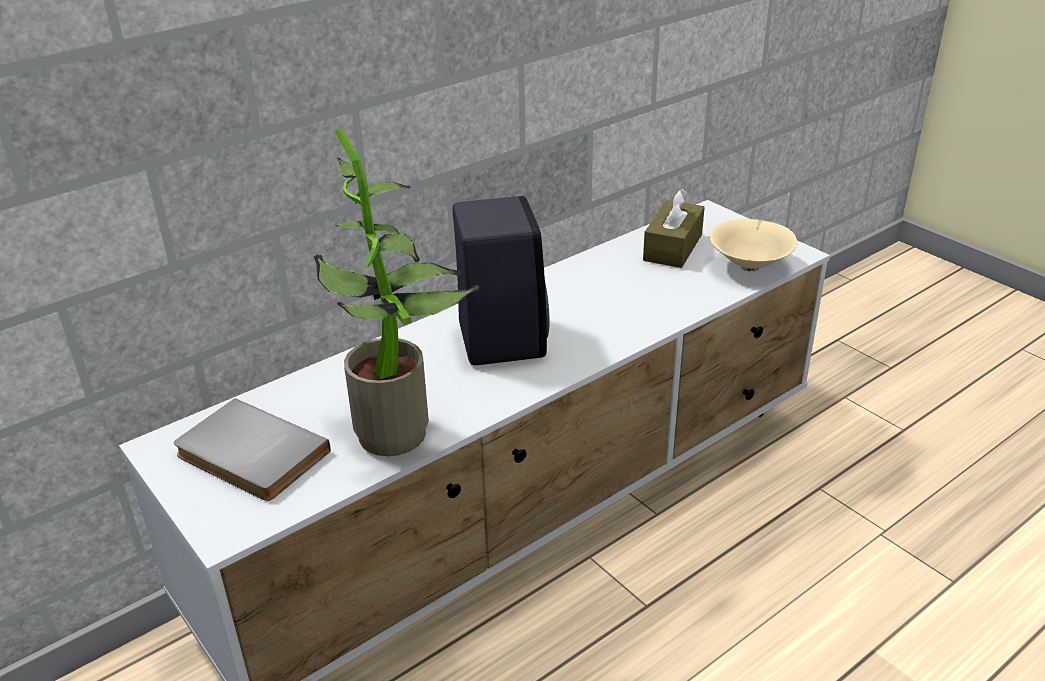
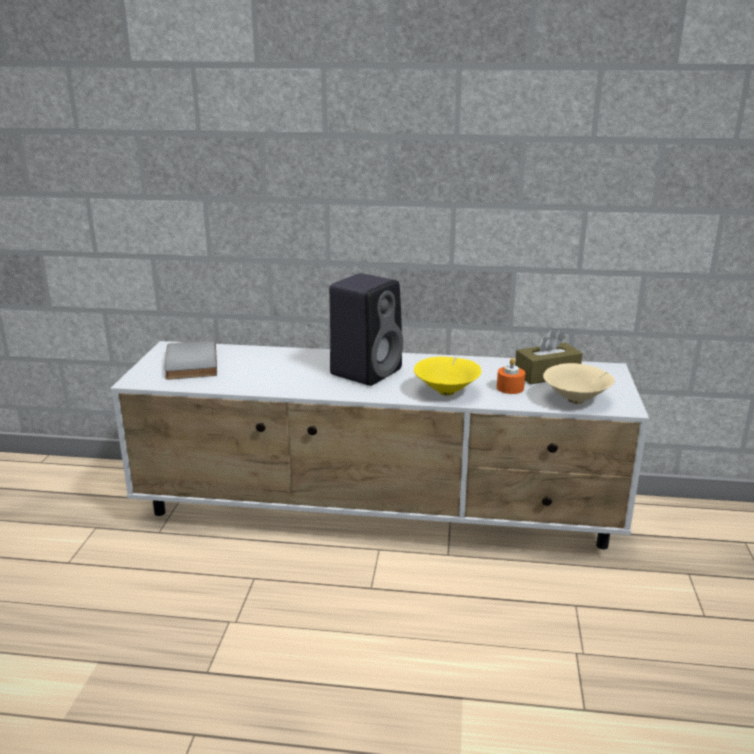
camera: 45 degrees right, 10 degrees down
potted plant [314,129,479,456] -> none
none -> yellow bowl [414,356,481,396]
none -> orange candle [497,358,525,394]

